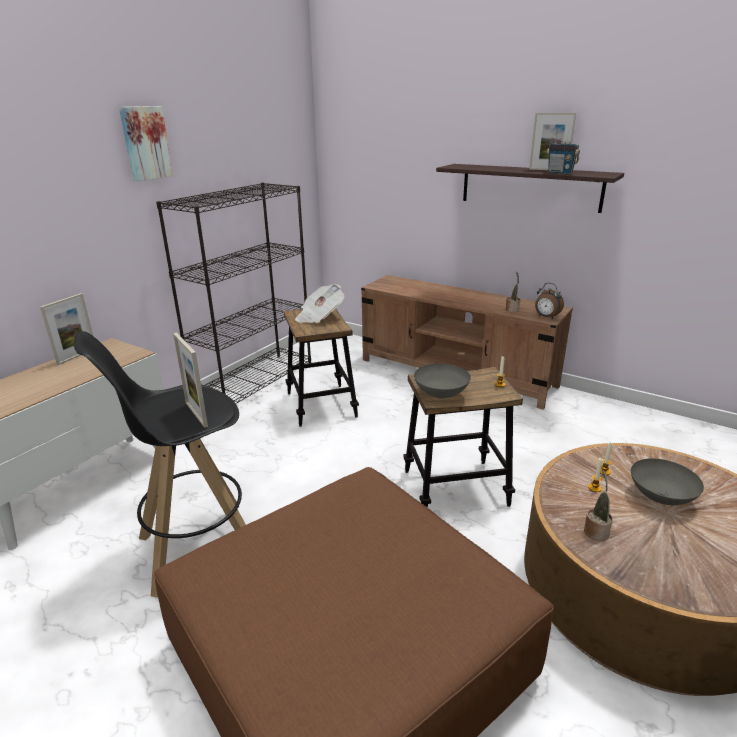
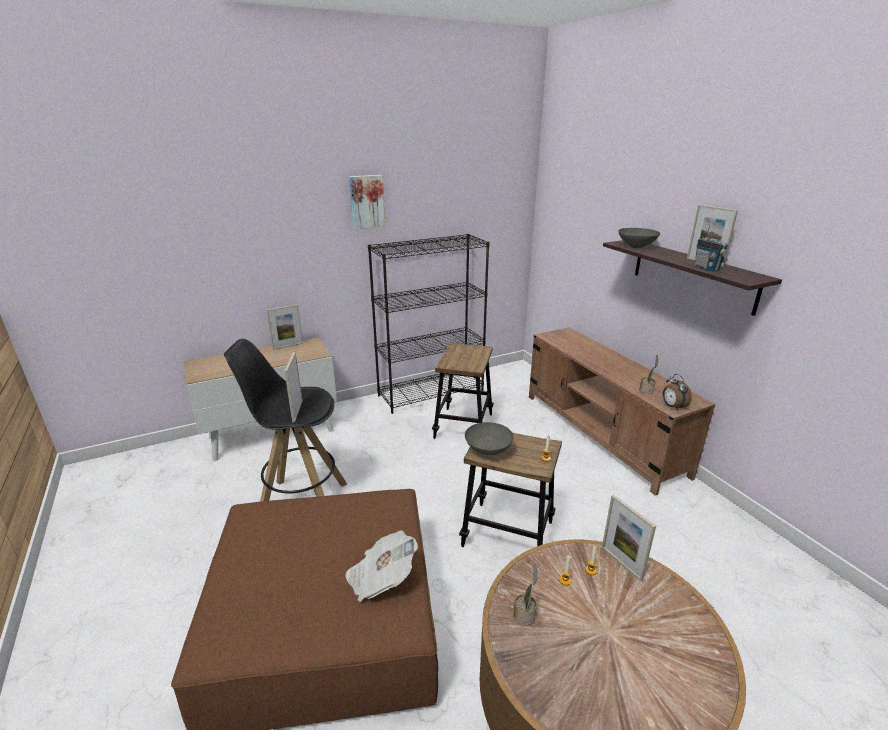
camera: 30 degrees right, 0 degrees up
newspaper [295,284,345,323] -> newspaper moved to [345,531,418,602]
grey bowl [631,458,704,505] -> grey bowl moved to [618,228,660,248]
none -> picture frame [602,495,656,581]

